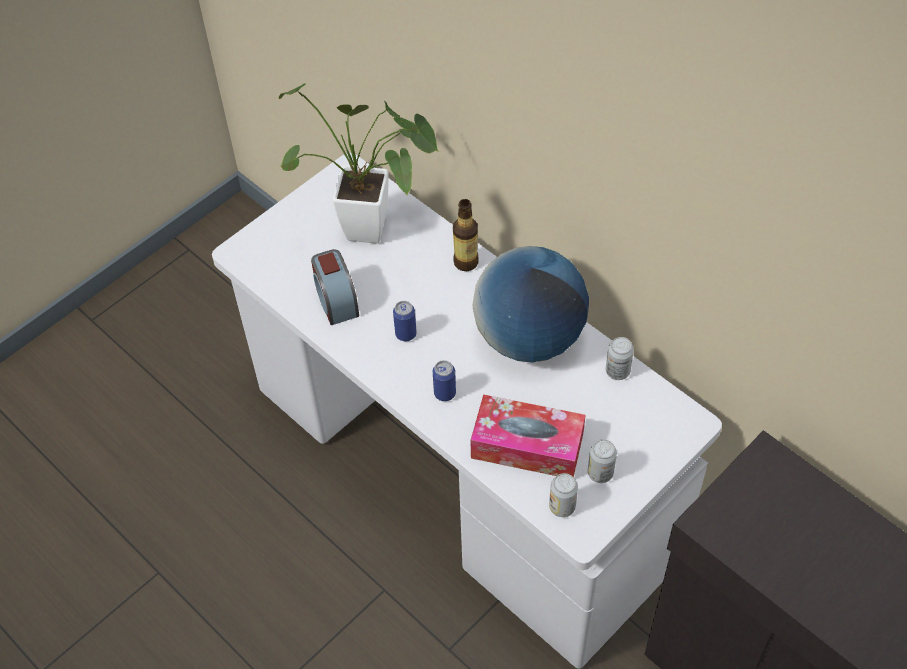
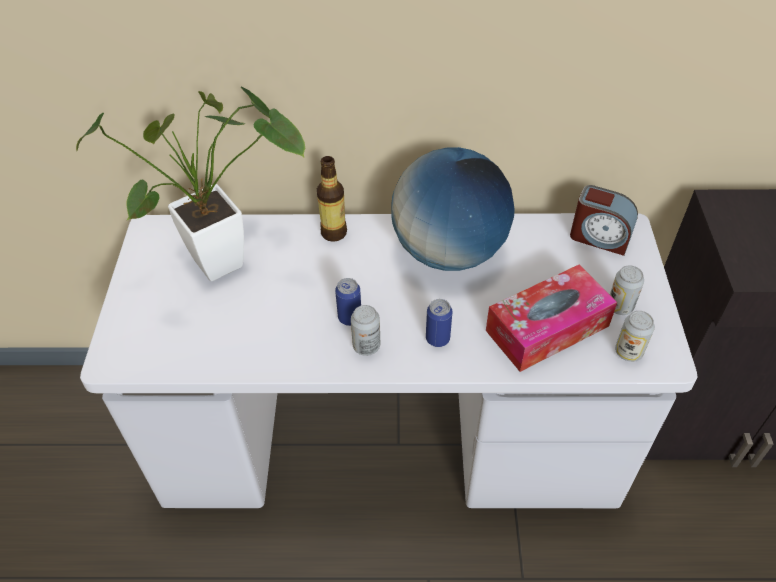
camera: 45 degrees left, 5 degrees down
alarm clock [311,249,359,325] -> alarm clock moved to [570,185,638,256]
can [606,337,634,380] -> can moved to [351,305,380,356]

